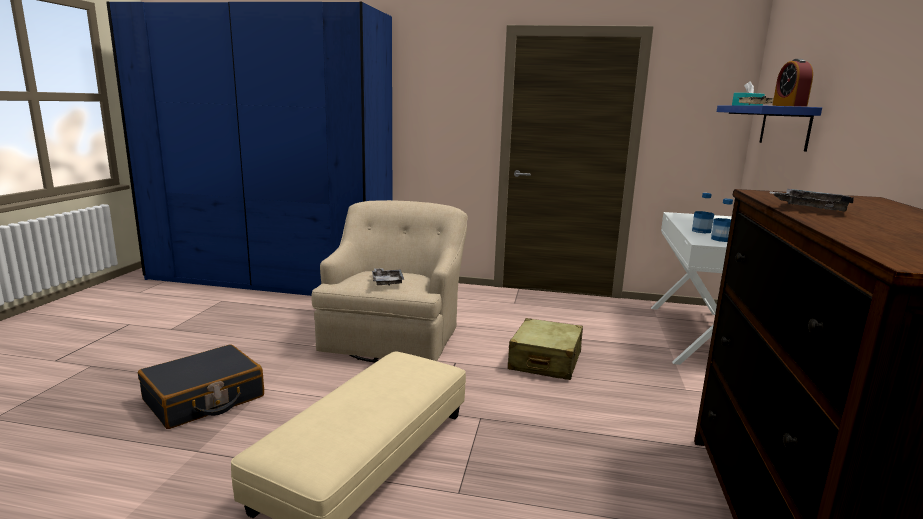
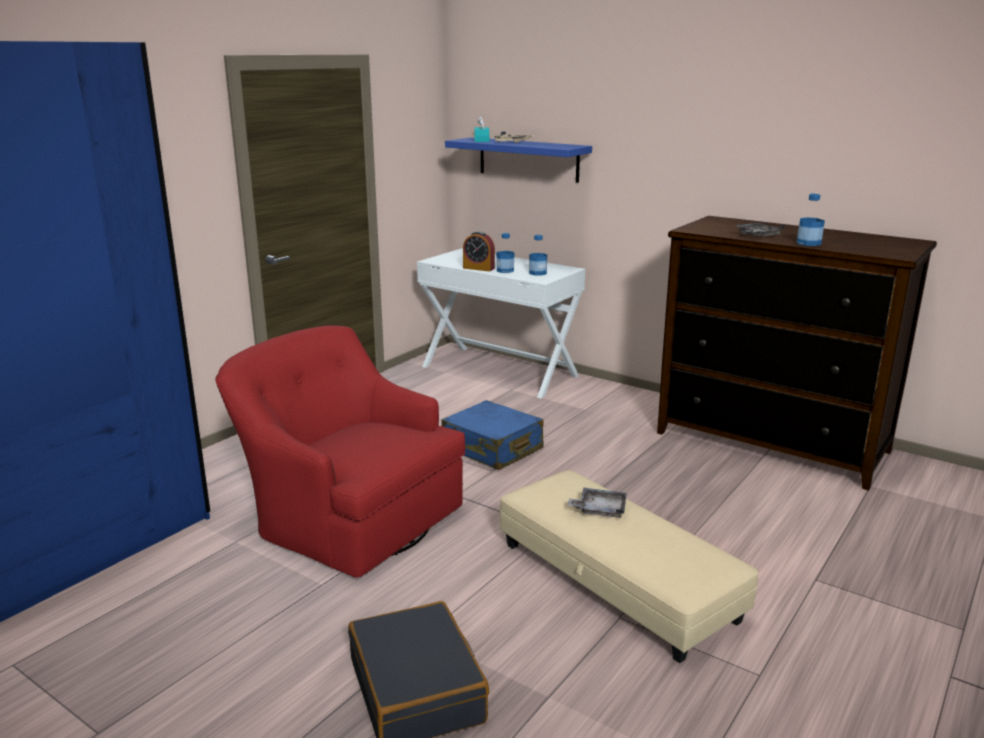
camera: 65 degrees left, 5 degrees up
beige armchair [311,200,468,363] -> red armchair [215,325,465,578]
grey tray [372,268,404,286] -> grey tray moved to [568,488,626,518]
beige suitcase [508,318,583,380] -> blue suitcase [441,400,544,470]
alarm clock [772,59,813,107] -> alarm clock moved to [463,231,495,271]
none -> bottle [796,194,825,246]

